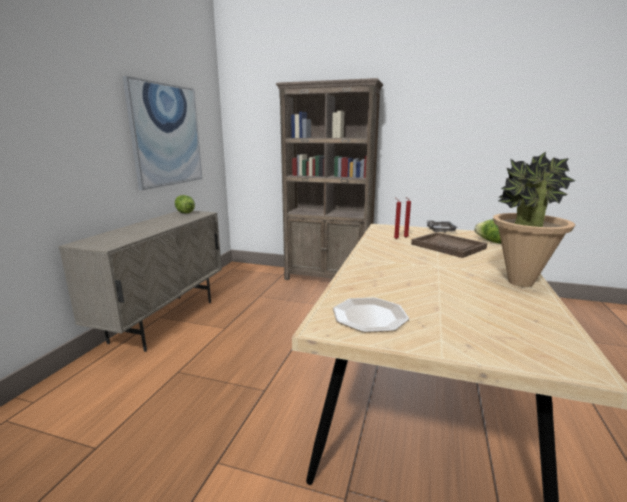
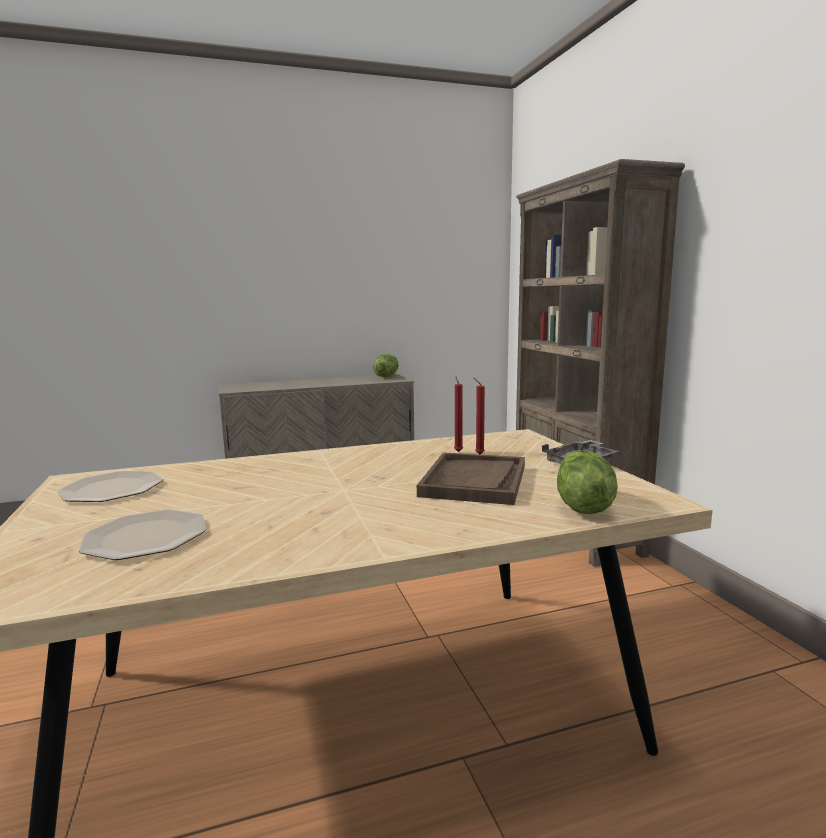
camera: 55 degrees right, 5 degrees down
picture [123,76,202,190] -> none
potted plant [493,152,575,287] -> none
none -> plate [79,509,206,560]

